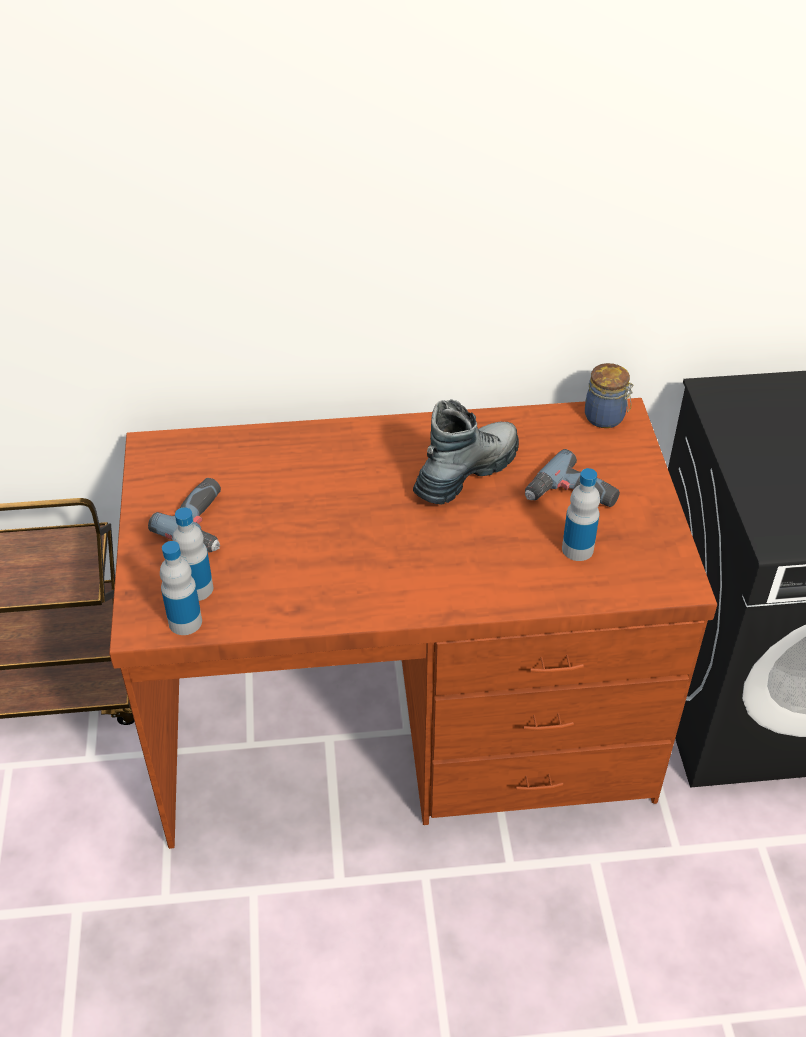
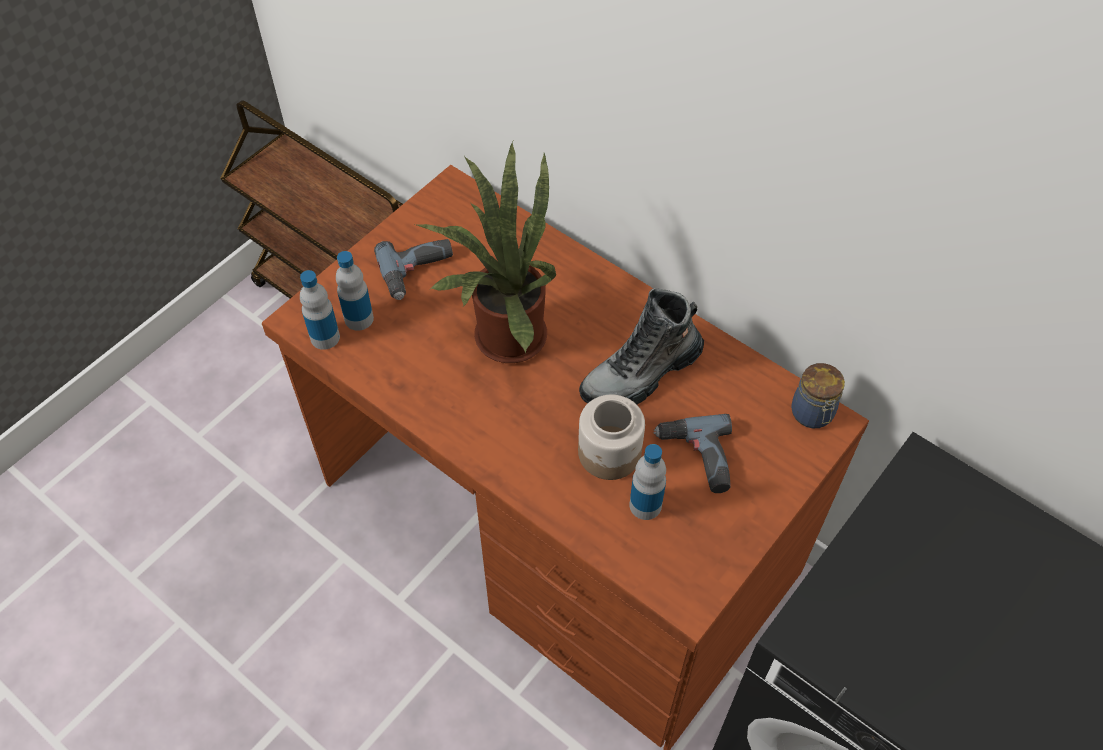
camera: 45 degrees right, 10 degrees up
boot [413,399,519,505] -> boot turned 150 degrees clockwise [579,288,704,404]
none -> potted plant [415,141,556,363]
none -> jar [578,394,645,480]

